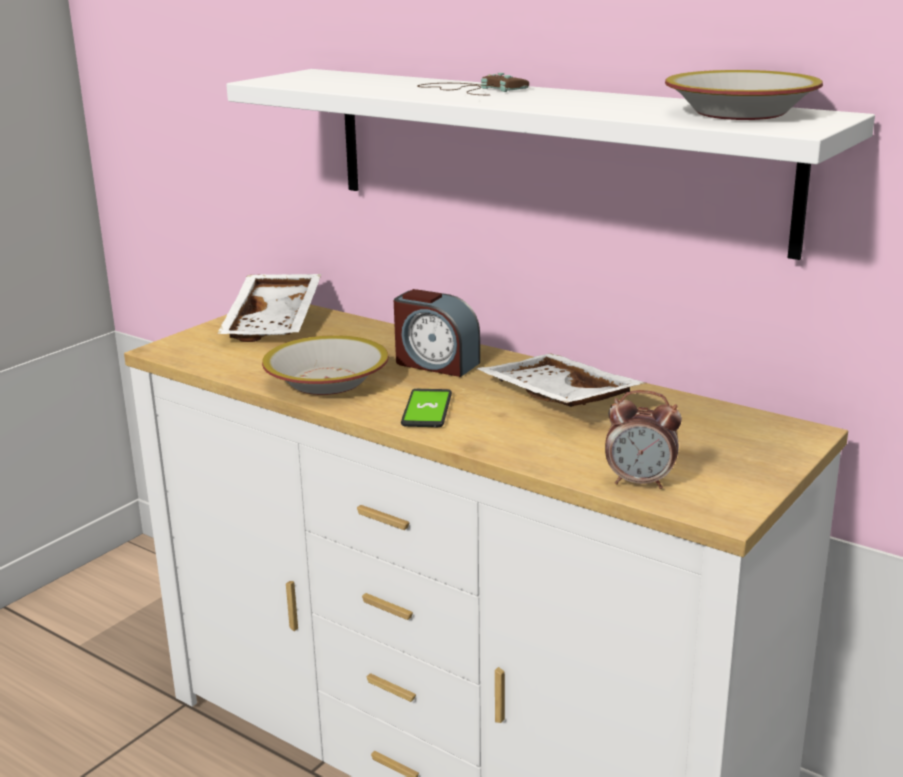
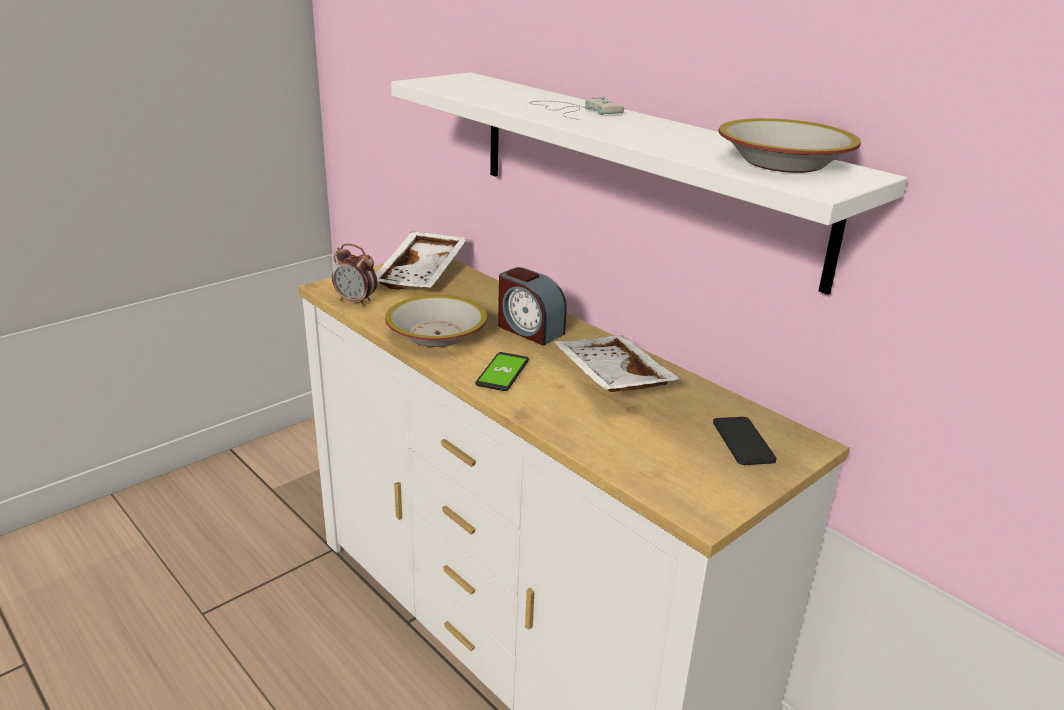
camera: 10 degrees right, 5 degrees up
brown game controller [417,73,529,95] -> white game controller [530,97,624,120]
alarm clock [605,390,682,489] -> alarm clock moved to [332,244,377,307]
none -> phone [713,417,776,465]

